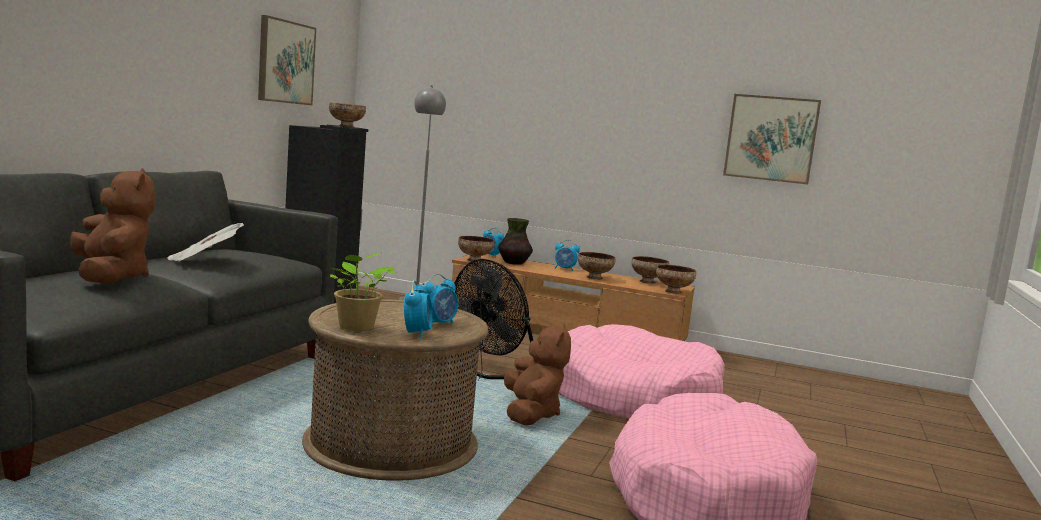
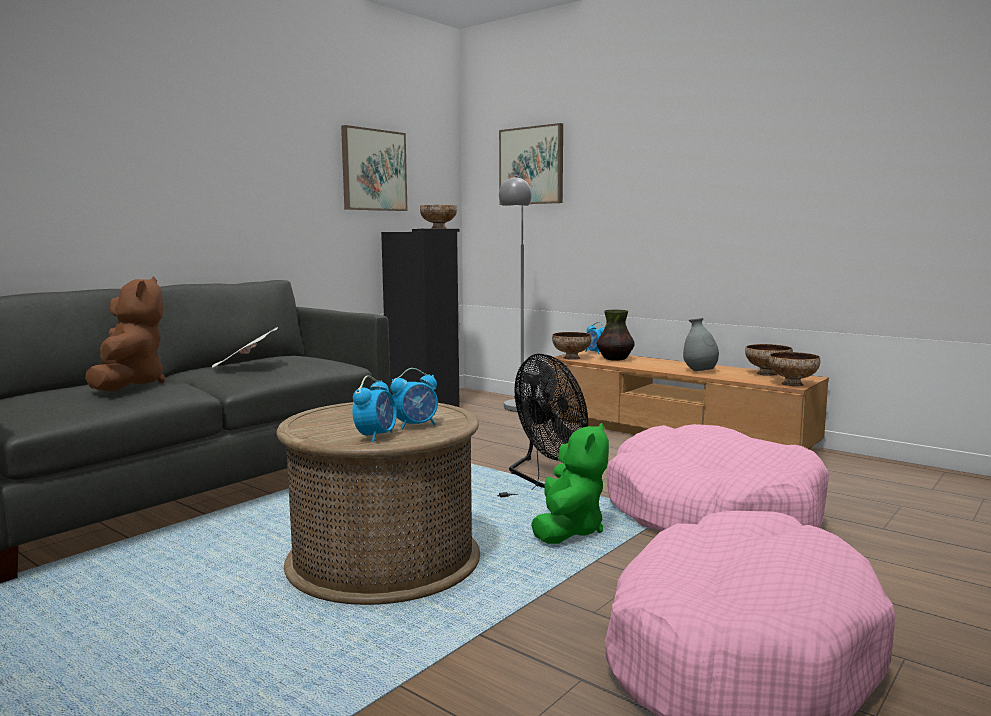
camera: 20 degrees right, 0 degrees up
potted plant [330,253,395,331] -> none
brown plush toy [504,323,571,425] -> green plush toy [531,423,609,544]
alarm clock [555,240,580,271] -> none
bowl [578,252,616,280] -> grey vase [683,318,719,371]
picture [723,94,821,184] -> picture moved to [499,123,563,205]

